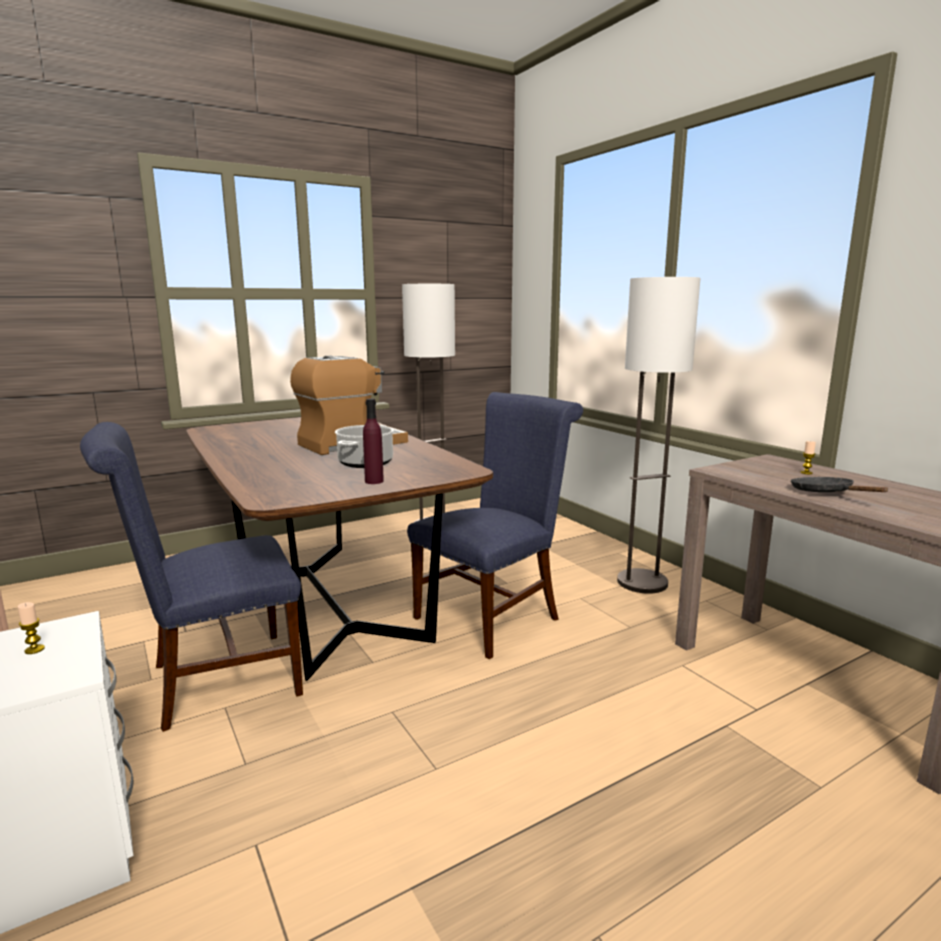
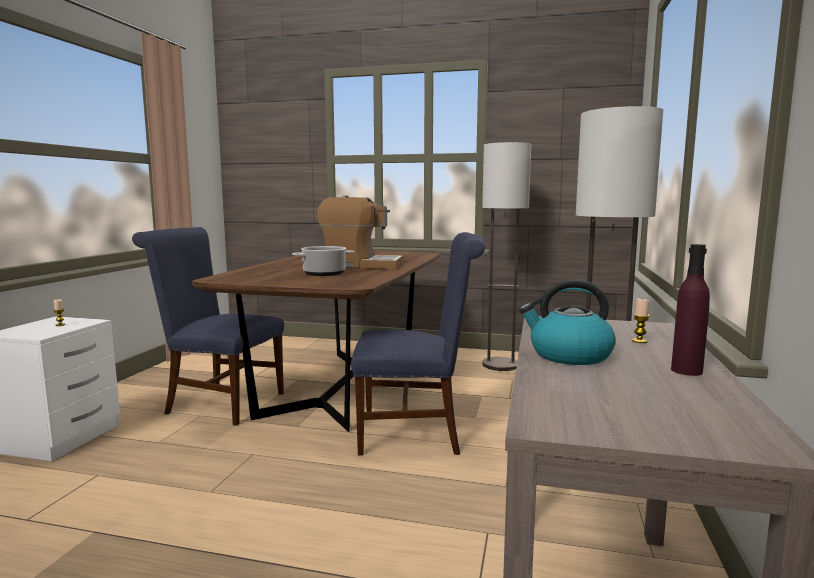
camera: 45 degrees right, 5 degrees down
purple bottle [363,399,384,484] -> purple bottle moved to [671,244,710,376]
black frying pan [791,477,888,492] -> kettle [519,279,616,365]

